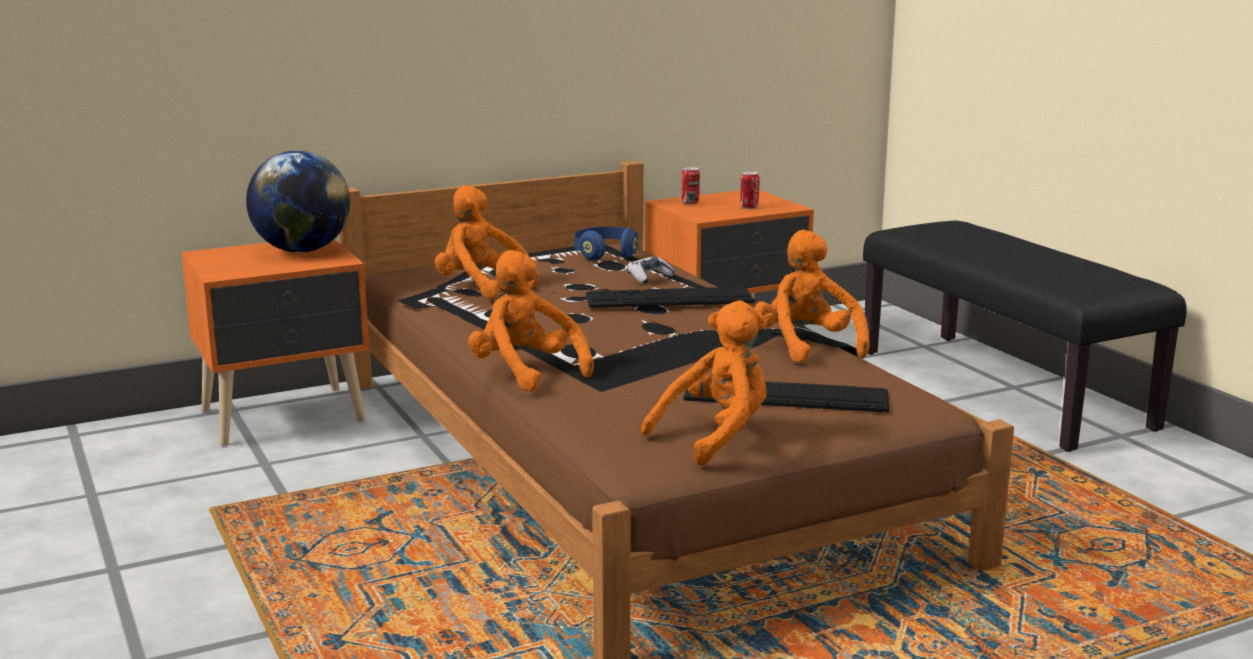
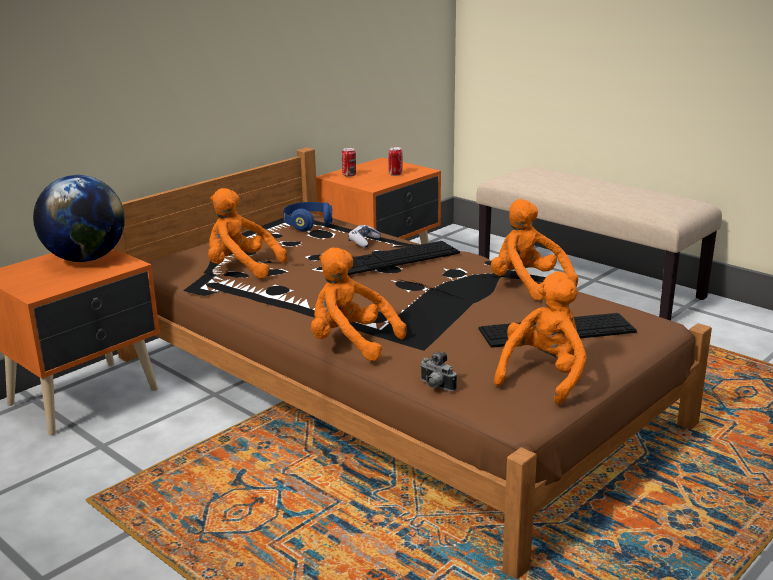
camera: 20 degrees left, 5 degrees up
black bench [863,220,1186,452] -> beige bench [476,167,722,321]
none -> camera [420,351,457,391]

